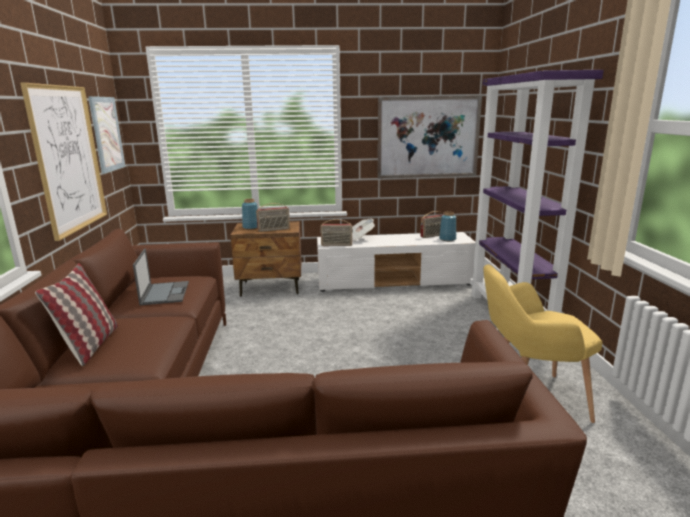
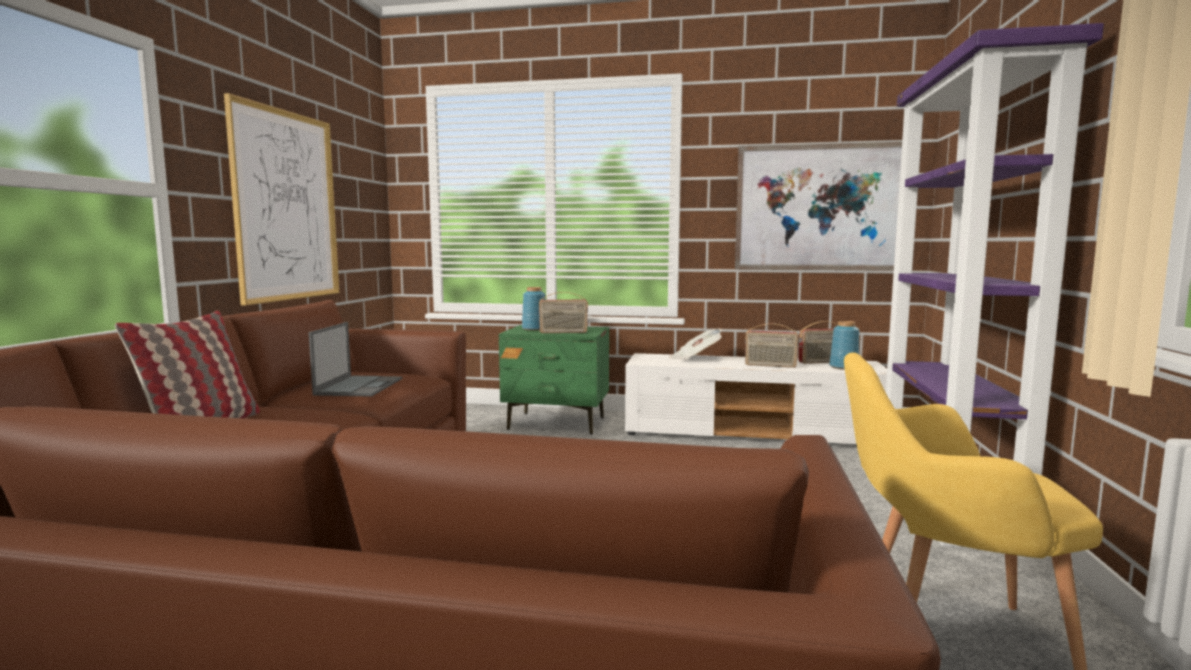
camera: 15 degrees right, 10 degrees down
picture [88,96,126,174] -> none
brown nightstand [230,221,301,297] -> green nightstand [499,325,609,435]
radio [320,219,353,246] -> radio moved to [745,323,799,368]

